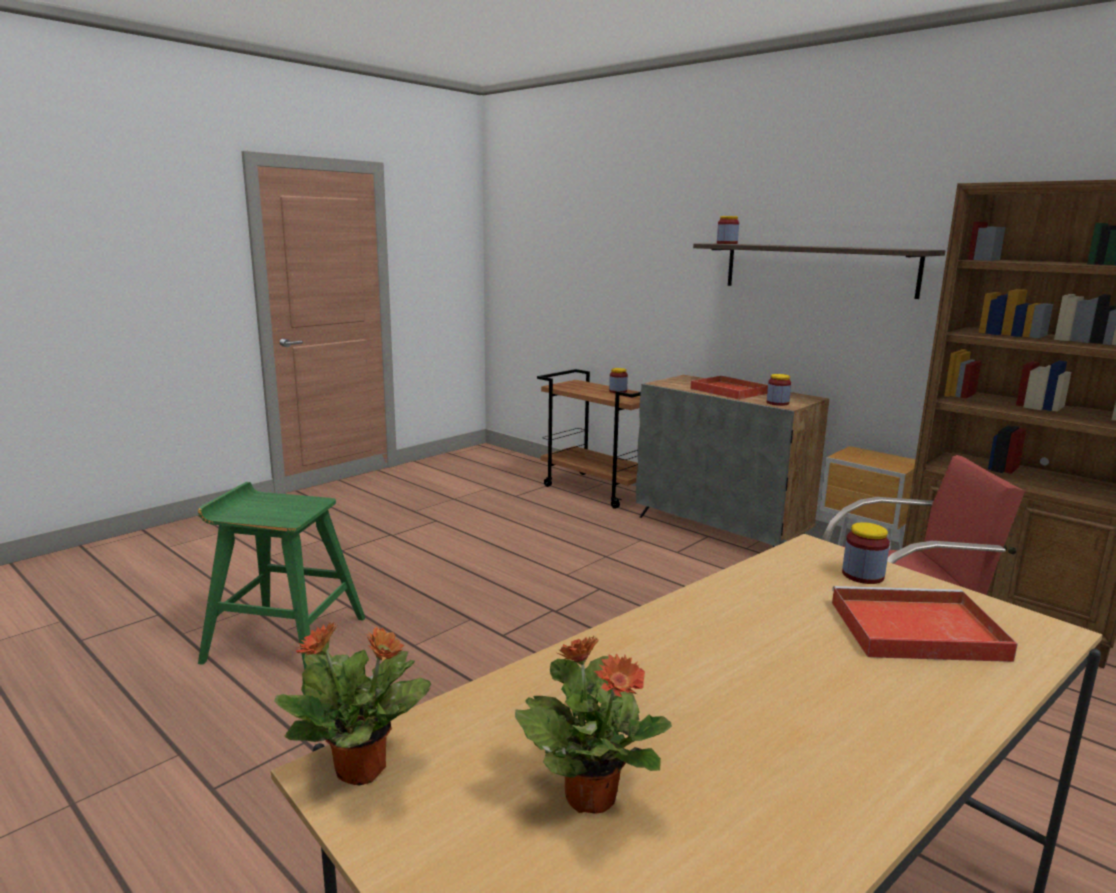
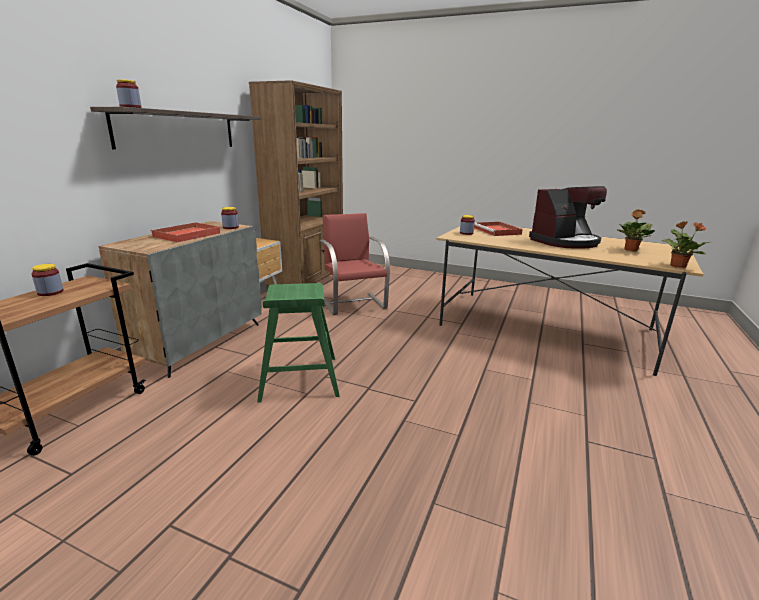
camera: 110 degrees left, 5 degrees up
green stool [198,482,365,670] -> green stool moved to [257,283,340,403]
none -> coffee machine [529,186,607,249]

